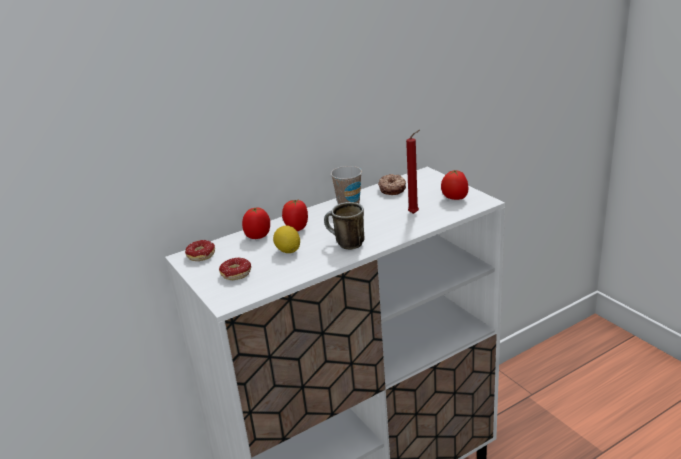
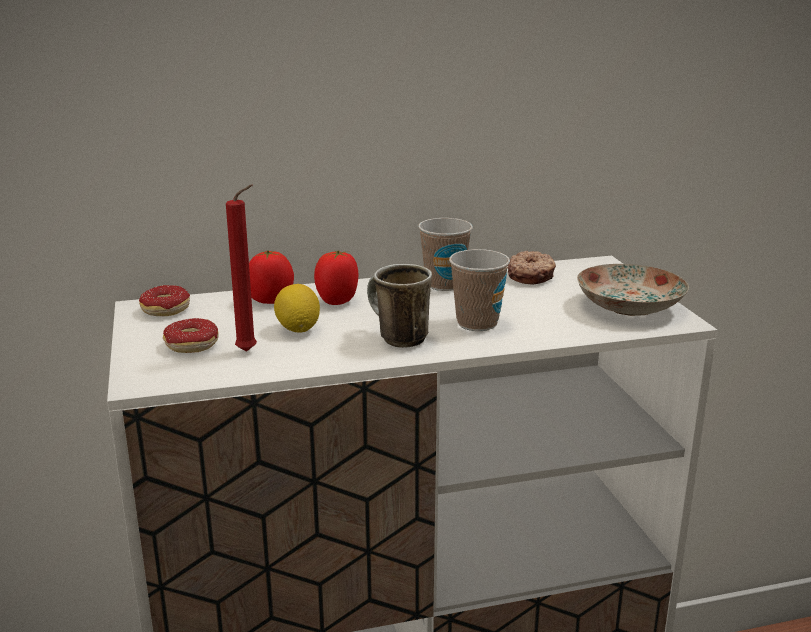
camera: 15 degrees right, 5 degrees down
red candle [406,130,420,214] -> red candle moved to [226,185,257,352]
tomato [441,170,468,200] -> plate [577,264,689,316]
none -> cup [449,249,510,331]

